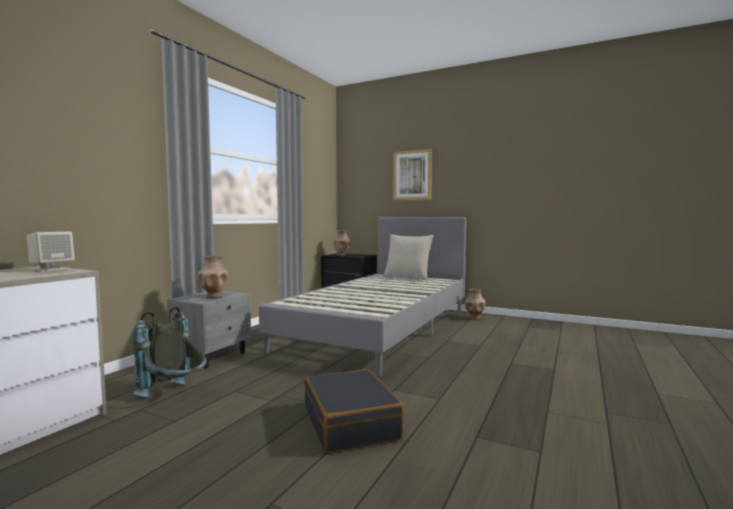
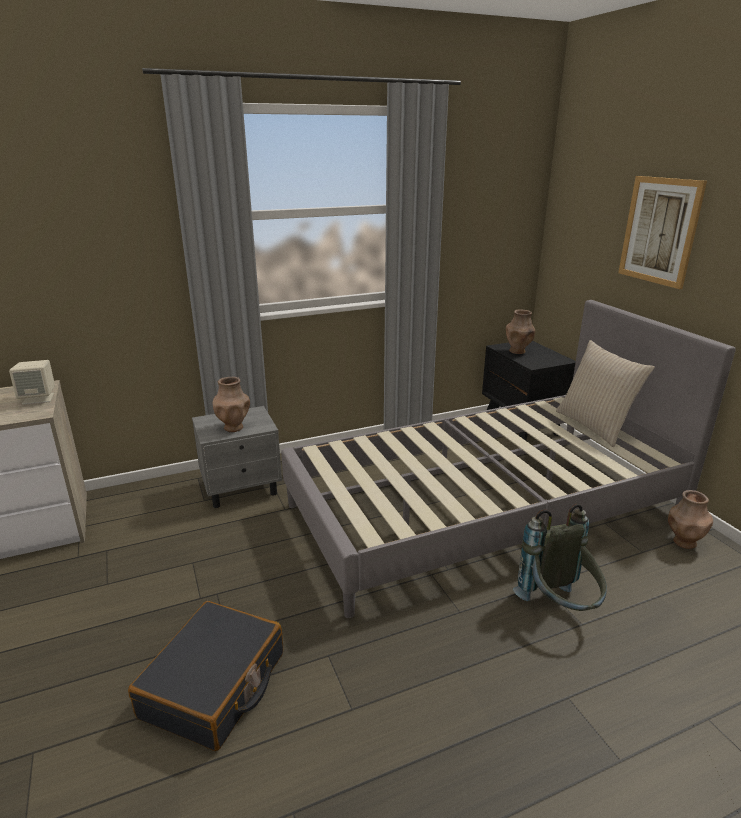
camera: 40 degrees right, 20 degrees up
grey backpack [133,306,207,397] -> grey backpack moved to [513,504,607,611]

